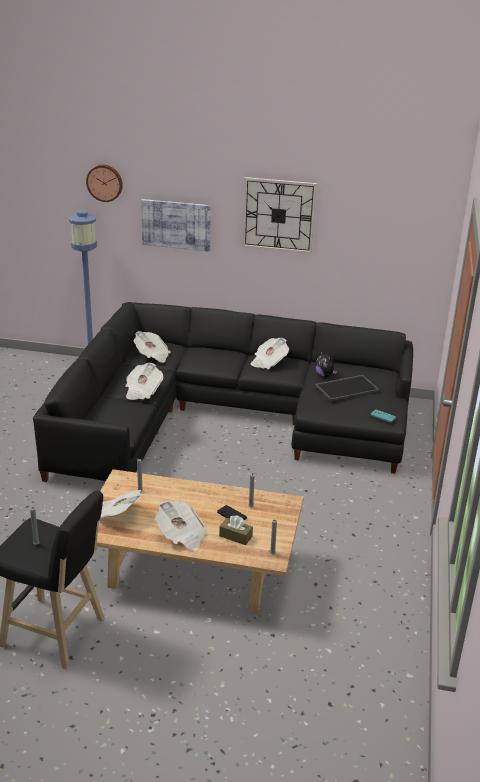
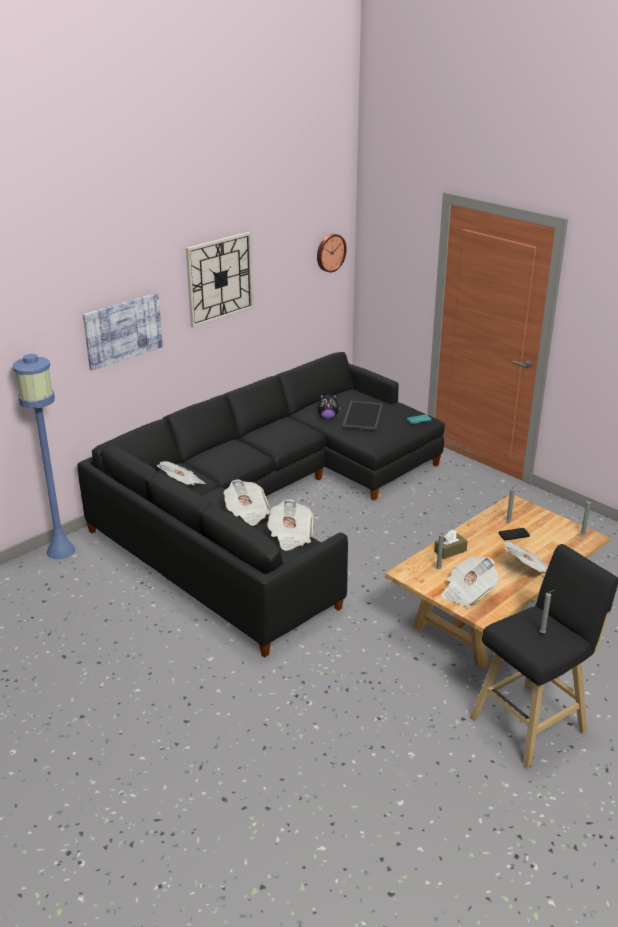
camera: 55 degrees left, 0 degrees up
wall clock [86,165,123,202] -> wall clock moved to [317,234,347,272]
brown tissue box [219,515,253,545] -> brown tissue box moved to [434,530,468,559]
newspaper [251,338,289,369] -> newspaper moved to [267,499,314,551]

